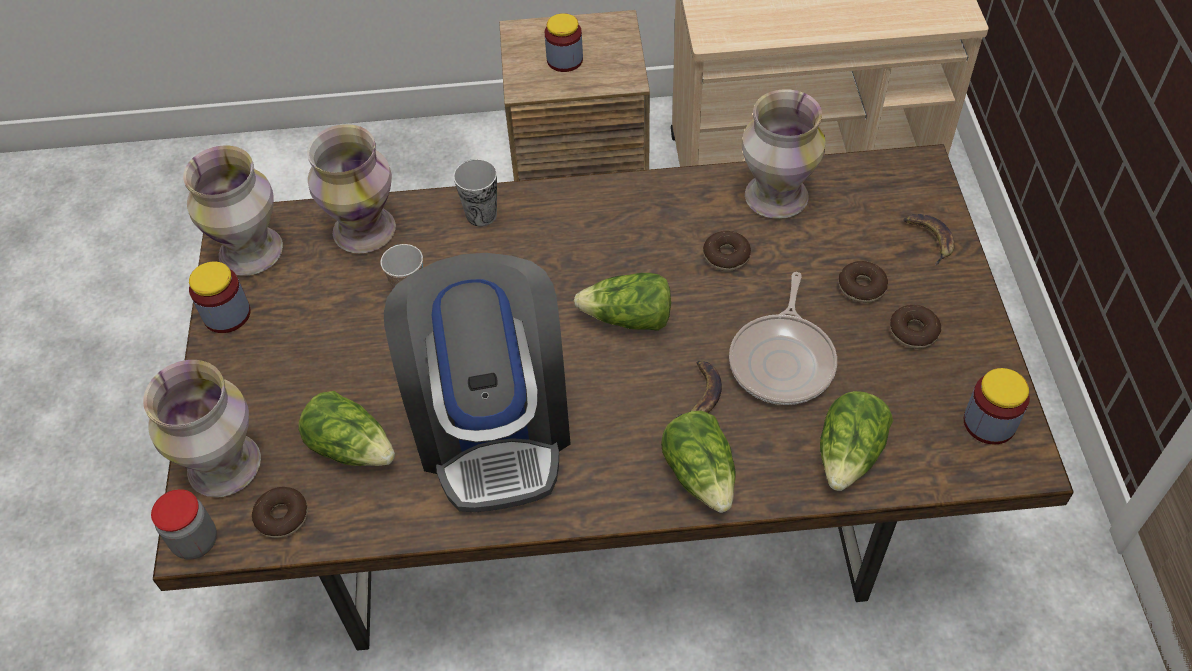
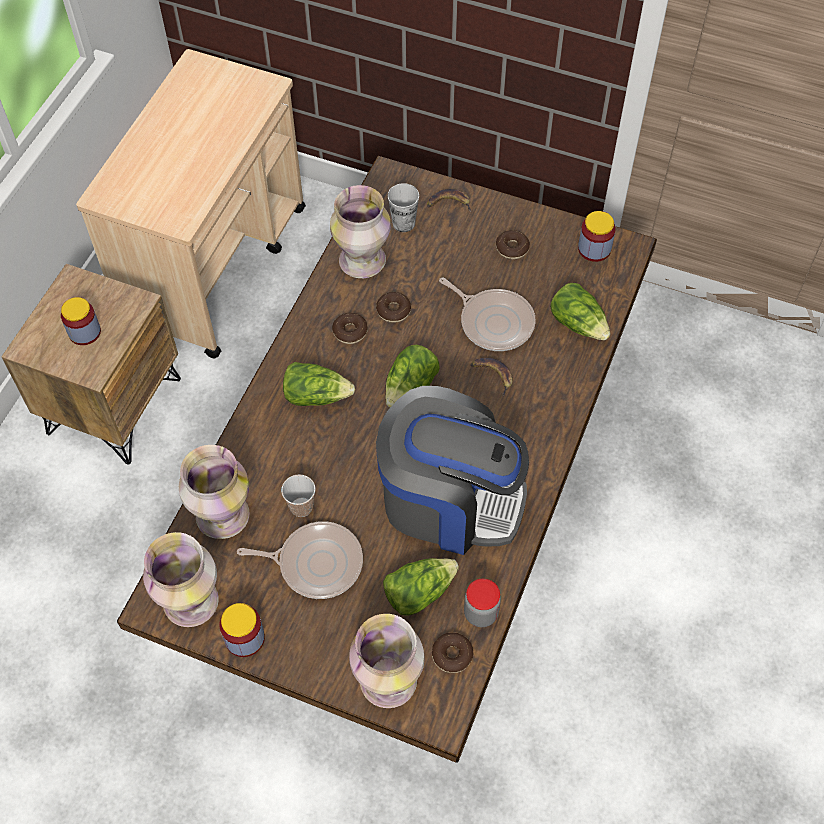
camera: 65 degrees left, 5 degrees up
jar [151,489,217,560] -> jar moved to [464,579,501,627]
cup [453,159,497,226] -> cup moved to [388,183,419,232]
lettuce [661,411,736,513] -> lettuce moved to [283,362,355,406]
donut [839,261,888,303] -> donut moved to [332,313,368,344]
none -> frying pan [237,521,363,599]

